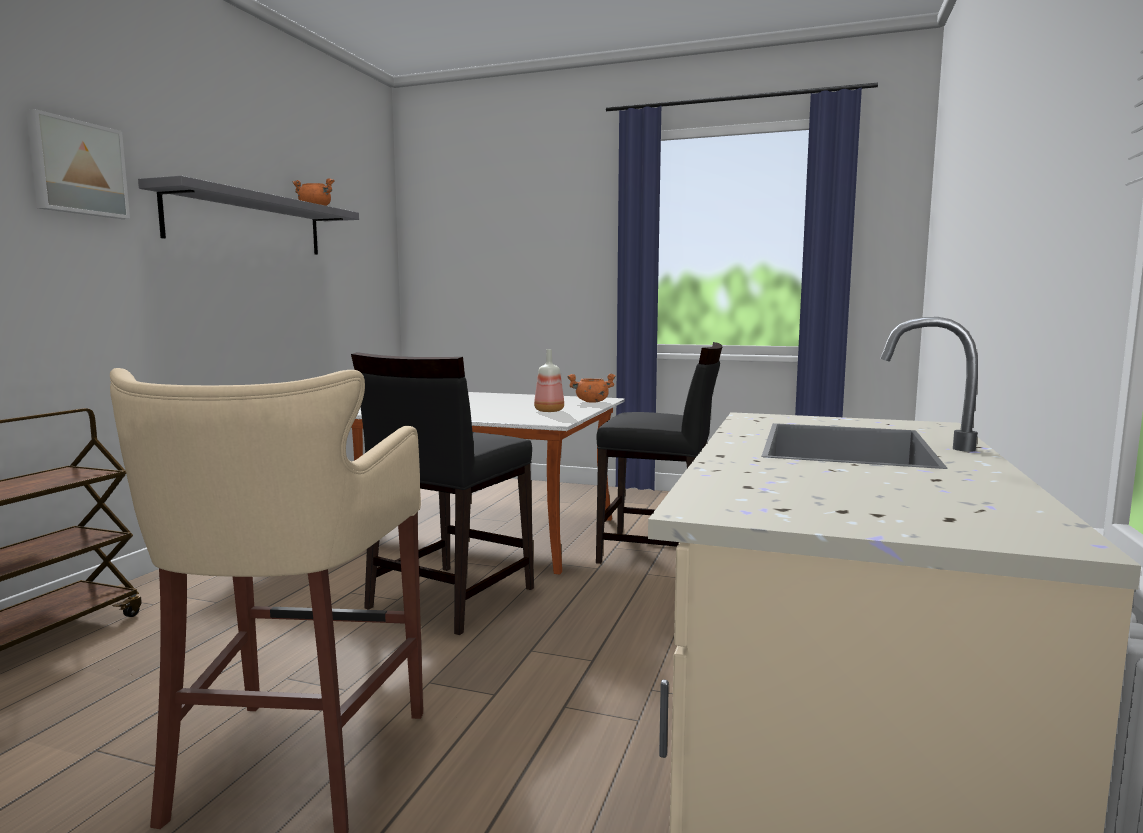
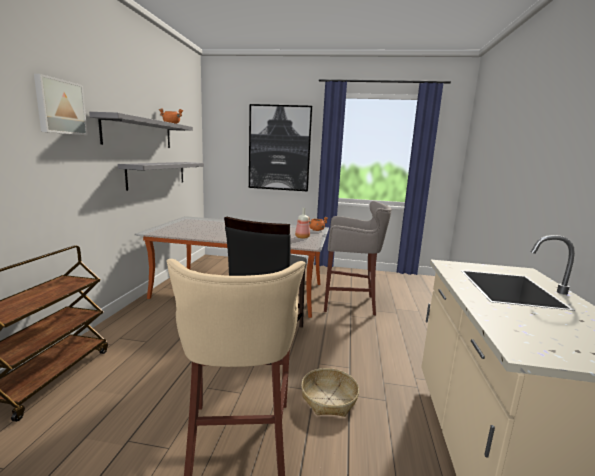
camera: 10 degrees left, 5 degrees up
black chair [596,342,722,564] -> grey stool [324,201,392,315]
none -> grey shelf [118,162,204,191]
none -> picture [249,104,313,191]
none -> basket [301,368,359,417]

